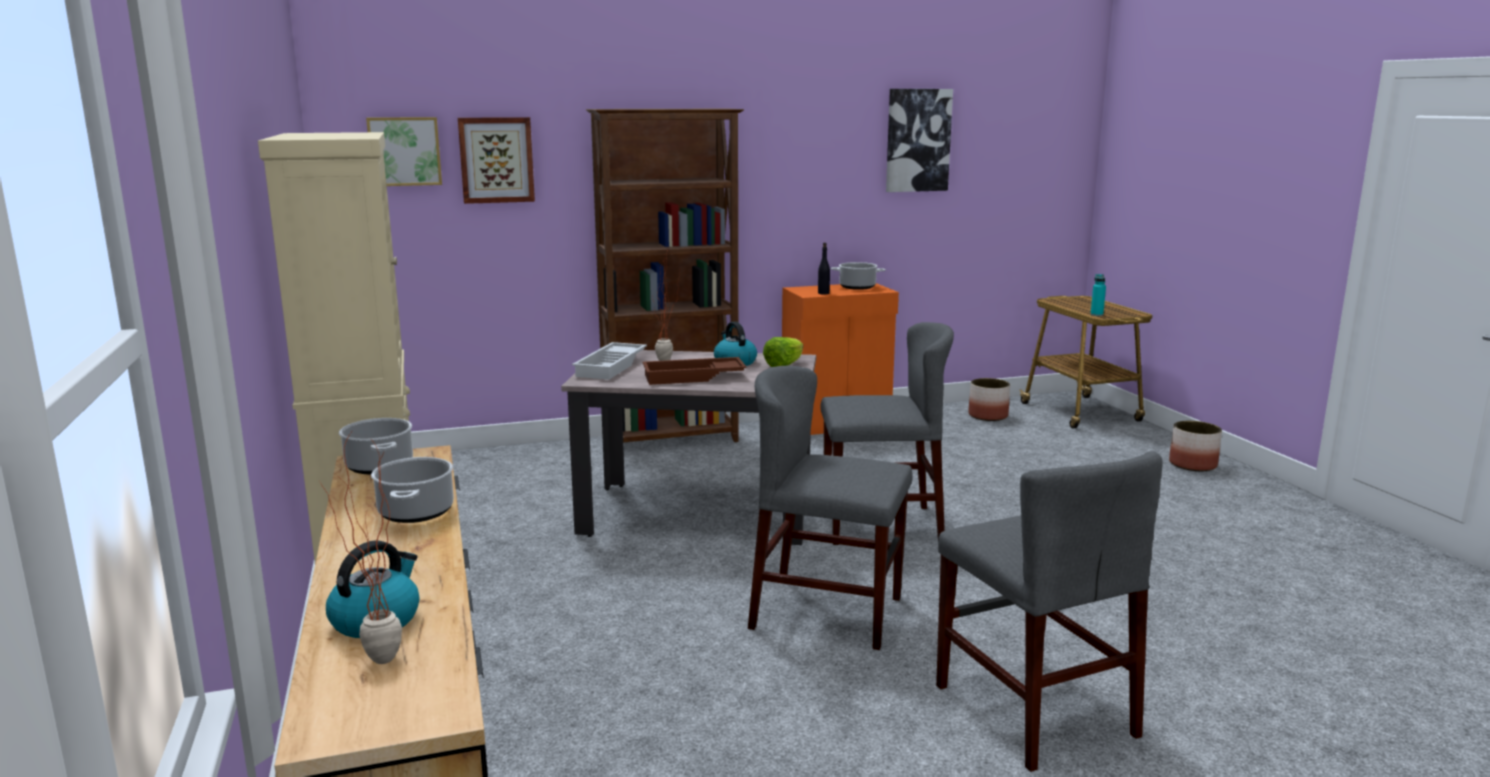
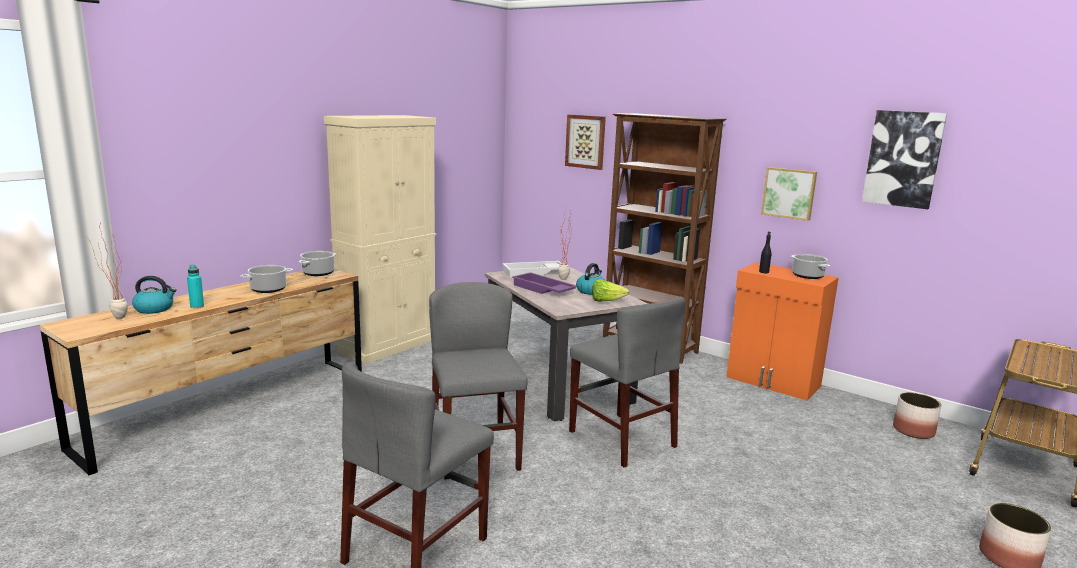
camera: 55 degrees right, 0 degrees up
picture [366,117,442,186] -> picture moved to [761,167,817,221]
brown tray [642,357,747,385] -> purple tray [512,272,578,294]
turquoise bottle [1090,274,1106,316] -> turquoise bottle moved to [187,264,204,308]

